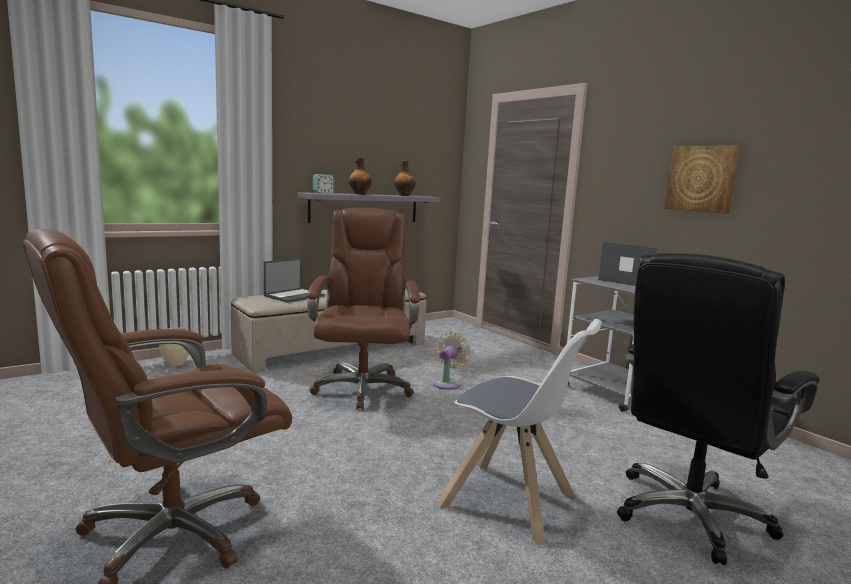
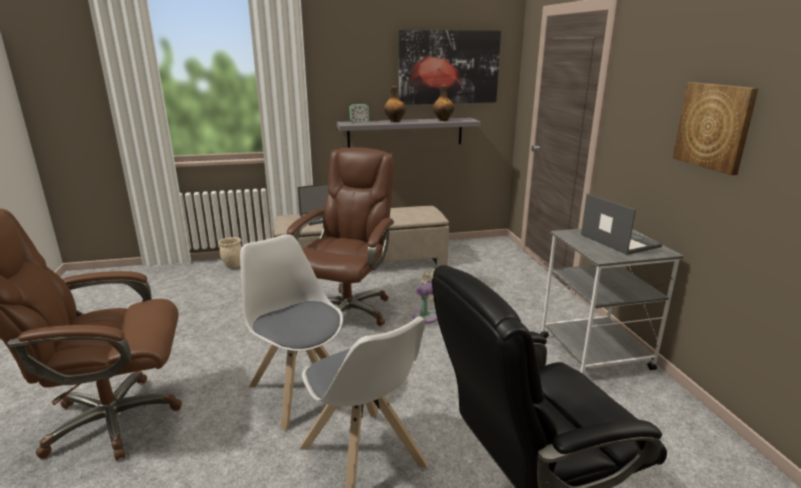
camera: 25 degrees right, 10 degrees up
none -> chair [240,234,343,430]
none -> picture [398,30,501,105]

